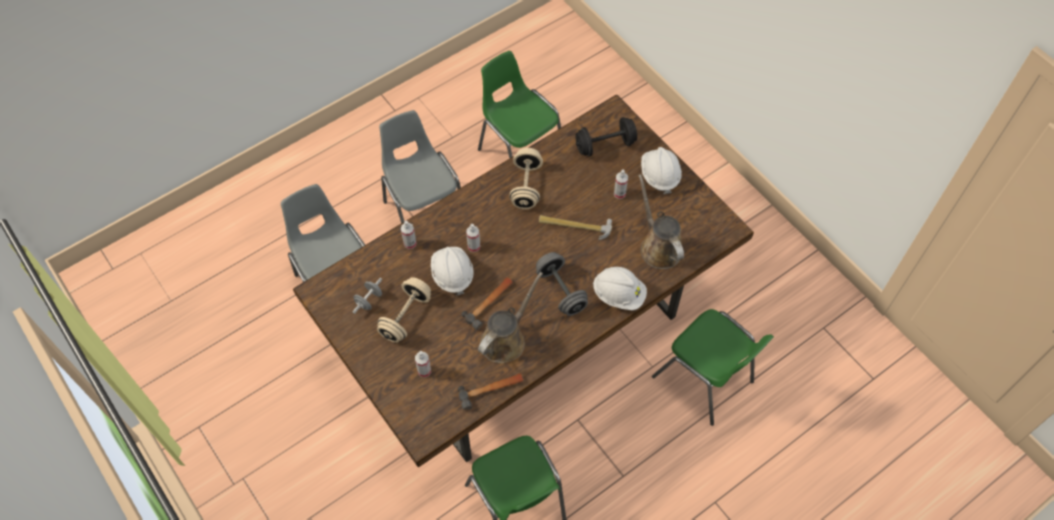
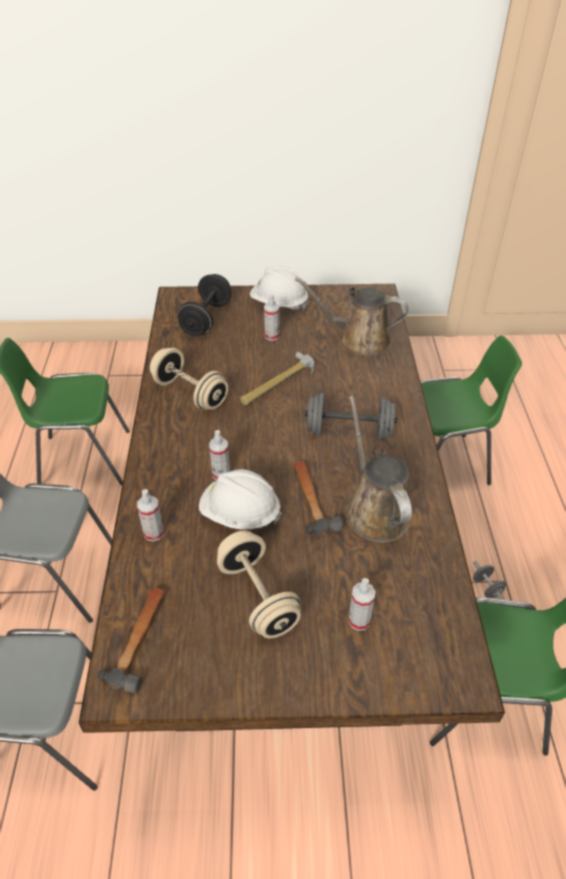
camera: 55 degrees left, 15 degrees down
grey dumbbell [353,278,382,314] -> grey dumbbell moved to [473,561,506,600]
hammer [458,373,524,411] -> hammer moved to [98,588,165,694]
white hard hat [593,267,647,310] -> none

